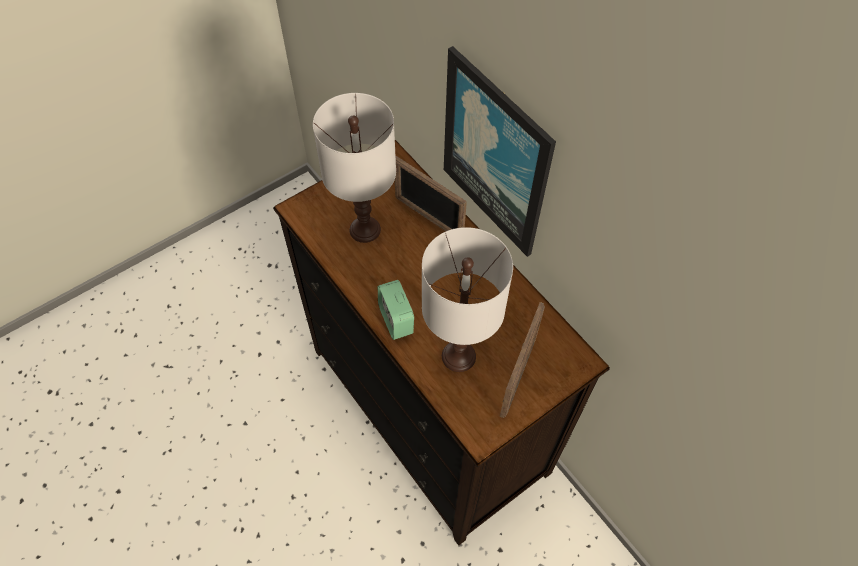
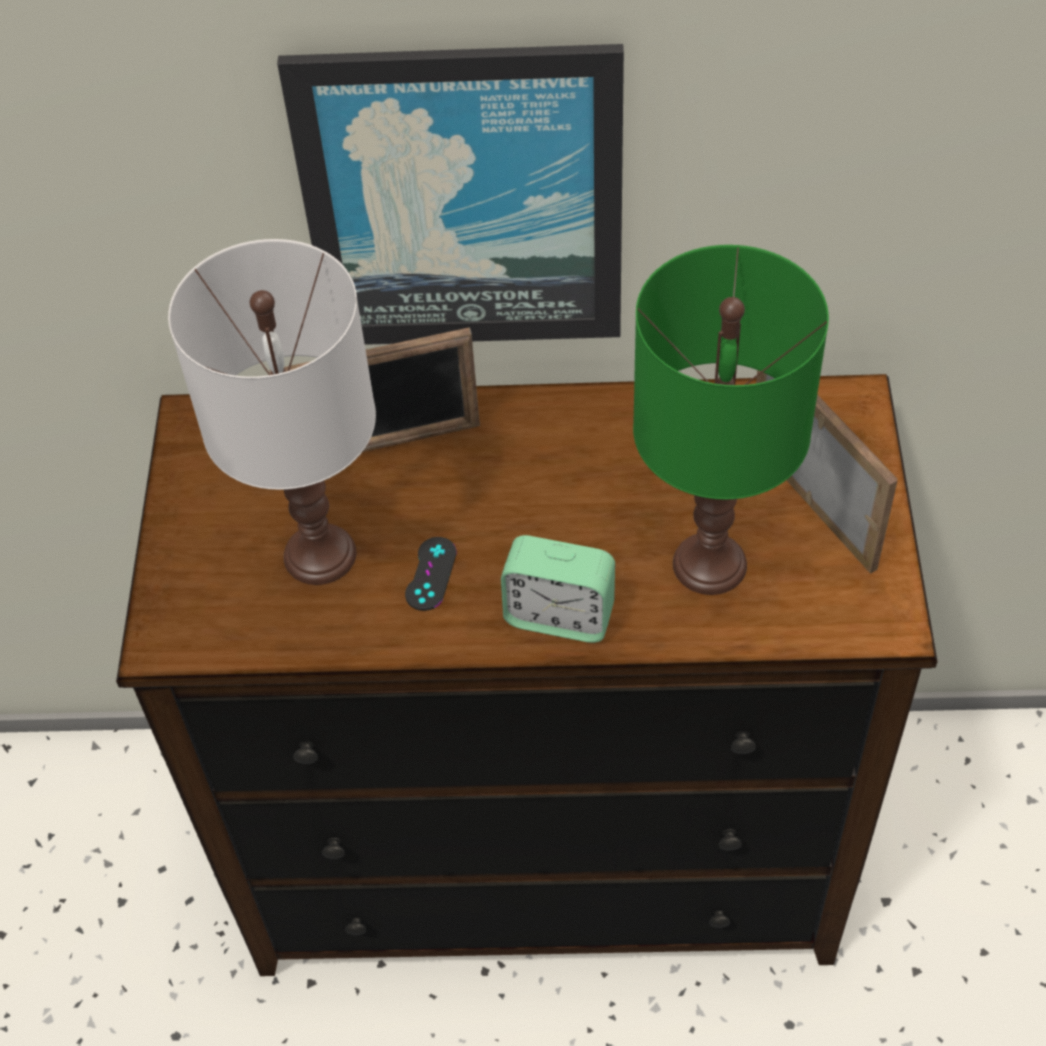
camera: 50 degrees left, 5 degrees down
white table lamp [422,227,513,372] -> green table lamp [633,245,829,595]
none -> black game controller [405,537,457,611]

